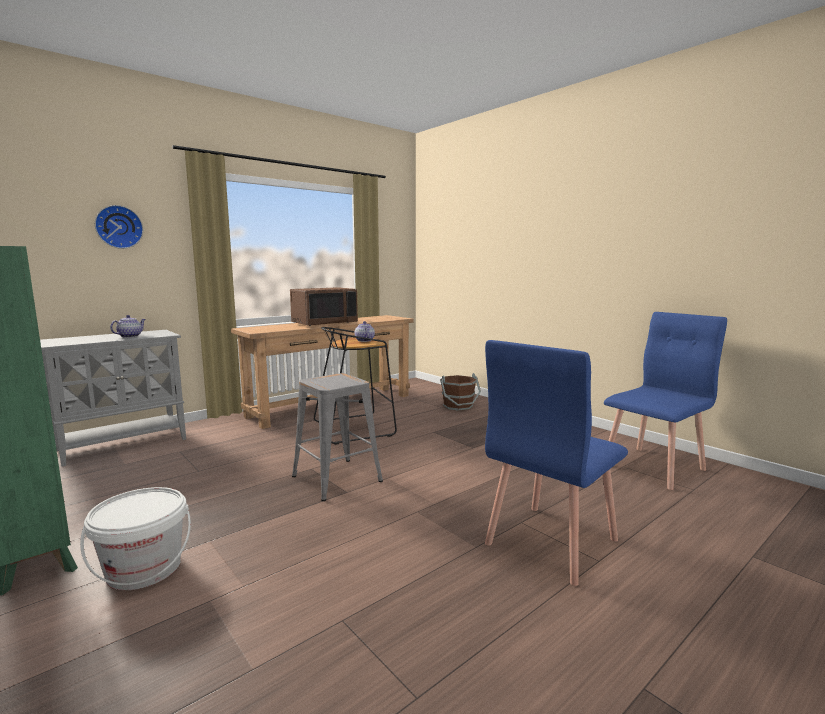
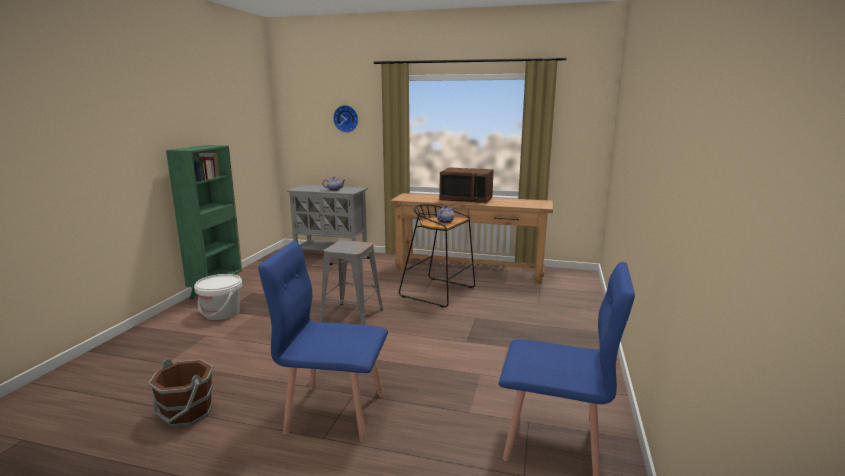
camera: 55 degrees right, 5 degrees up
brown bucket [440,373,481,411] -> brown bucket moved to [148,359,213,427]

